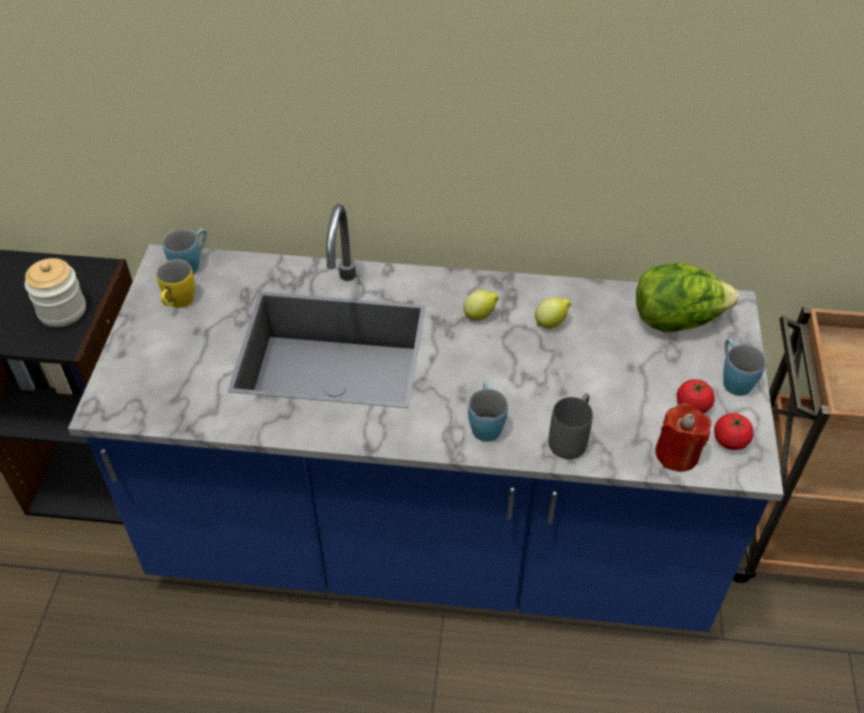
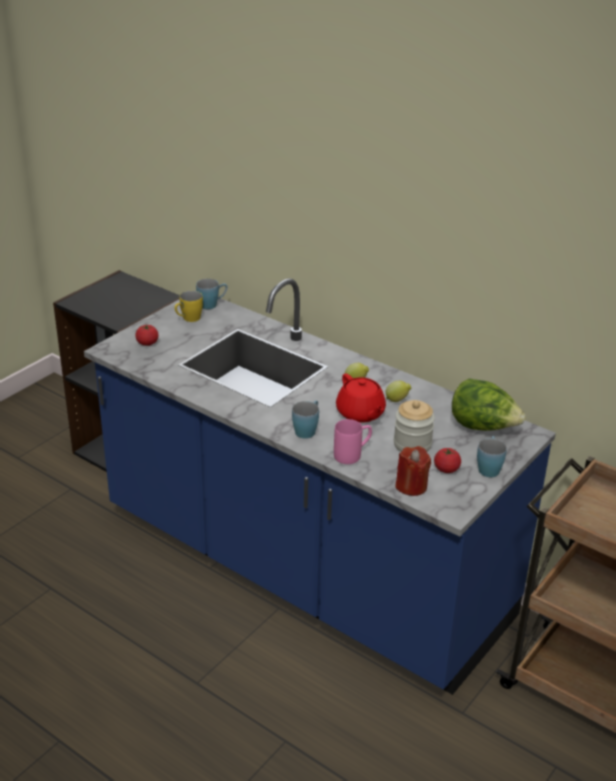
camera: 30 degrees right, 15 degrees down
jar [25,258,86,327] -> jar moved to [394,400,435,452]
grey mug [549,393,593,459] -> pink mug [334,419,372,464]
tomato [714,413,754,450] -> tomato moved to [135,325,159,346]
none -> red teapot [336,373,386,423]

